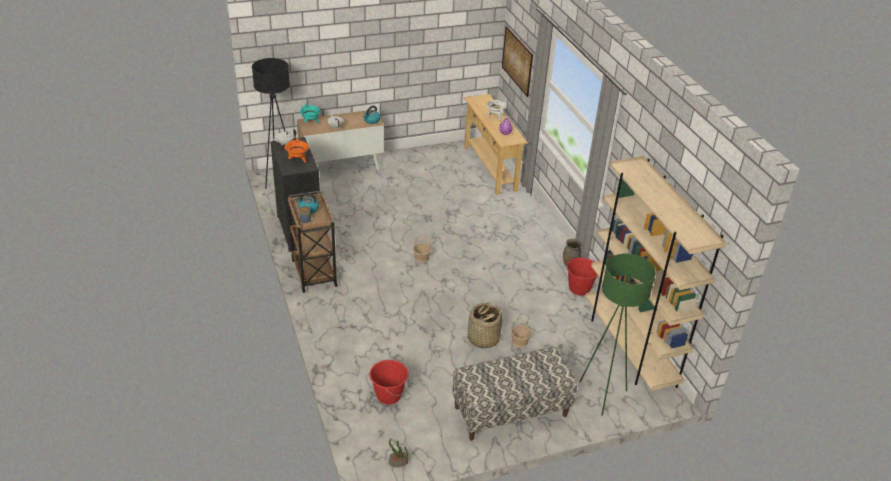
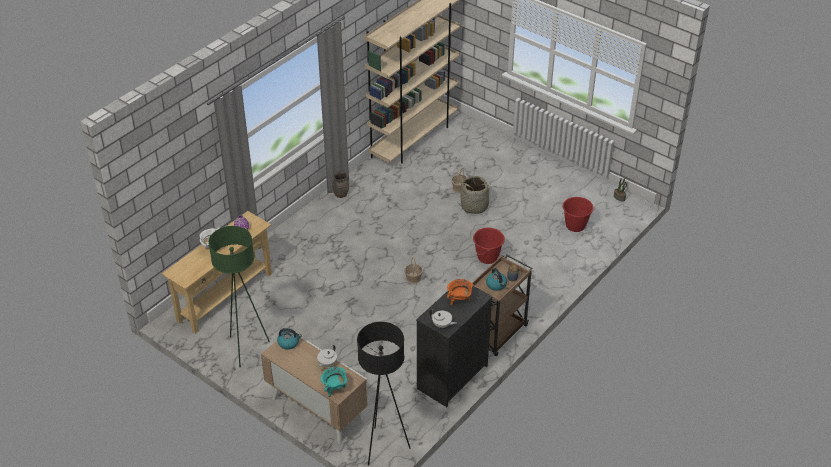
camera: 120 degrees left, 5 degrees up
bench [452,347,577,441] -> none
picture [502,26,533,97] -> none
red bucket [567,258,599,296] -> red bucket moved to [473,228,505,264]
green floor lamp [579,254,656,416] -> green floor lamp moved to [208,226,270,367]

